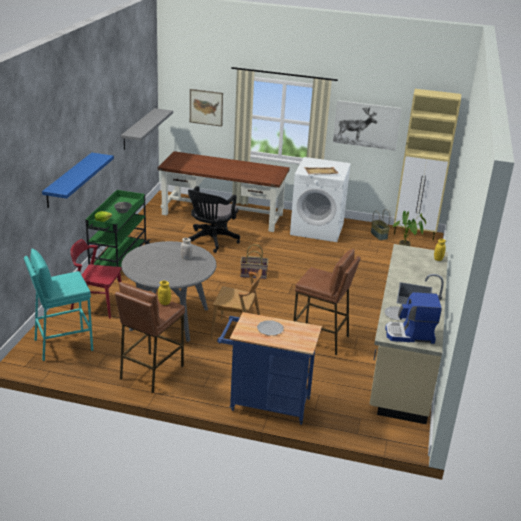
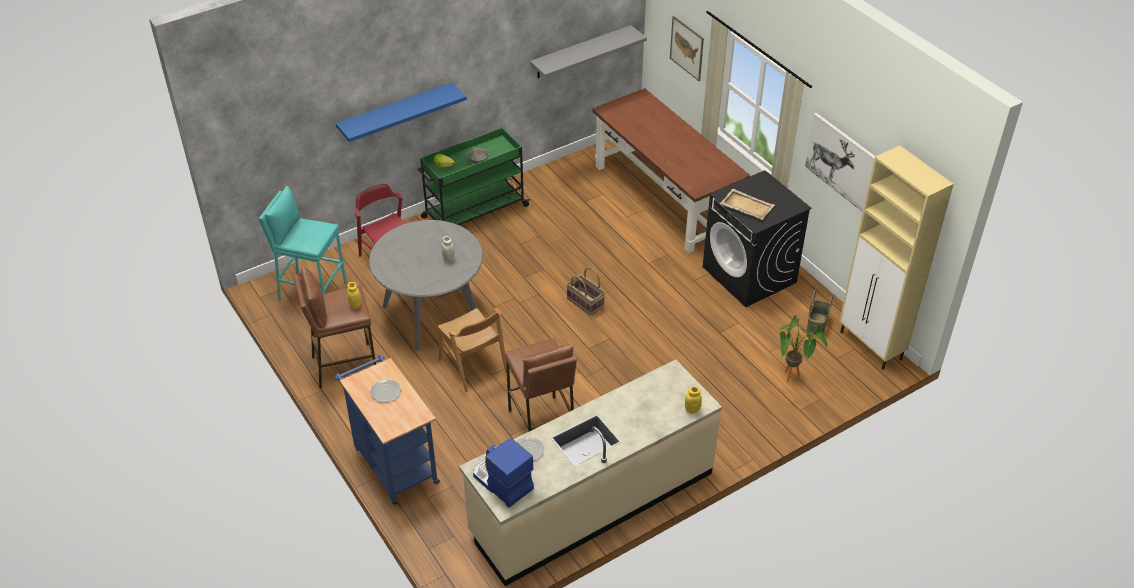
camera: 45 degrees right, 15 degrees up
black office chair [188,186,240,253] -> none
white washing machine [290,157,351,242] -> black washing machine [703,170,812,307]

